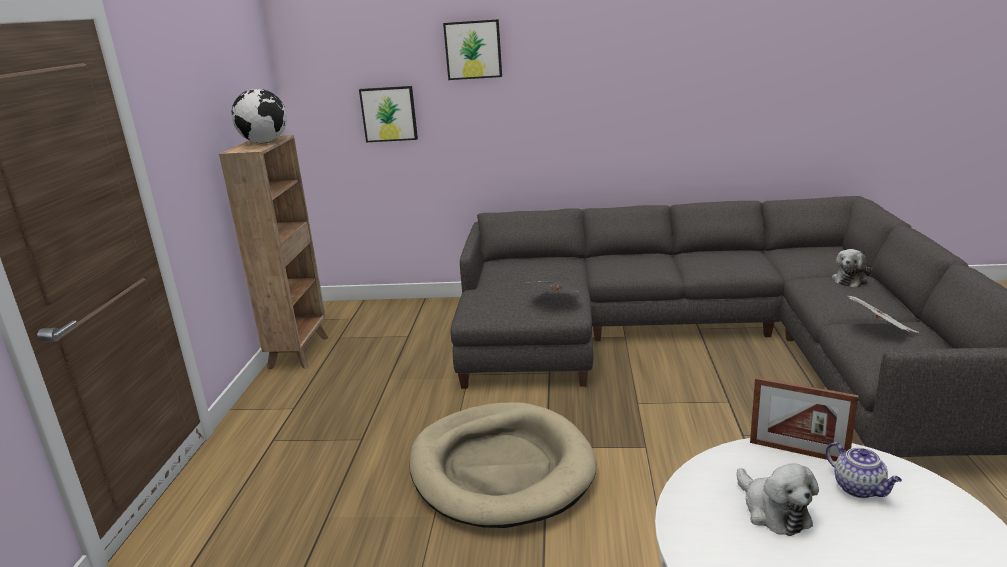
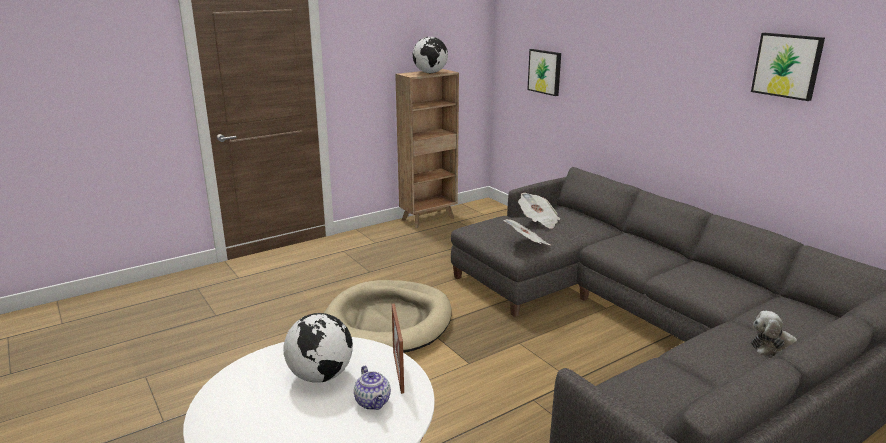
camera: 50 degrees right, 0 degrees up
picture [443,19,502,80] -> picture moved to [751,33,825,101]
plush toy [737,463,819,536] -> globe [283,313,353,383]
teapot [826,442,902,498] -> teapot turned 45 degrees counterclockwise [354,366,391,410]
newspaper [849,296,920,333] -> newspaper moved to [518,193,560,229]

